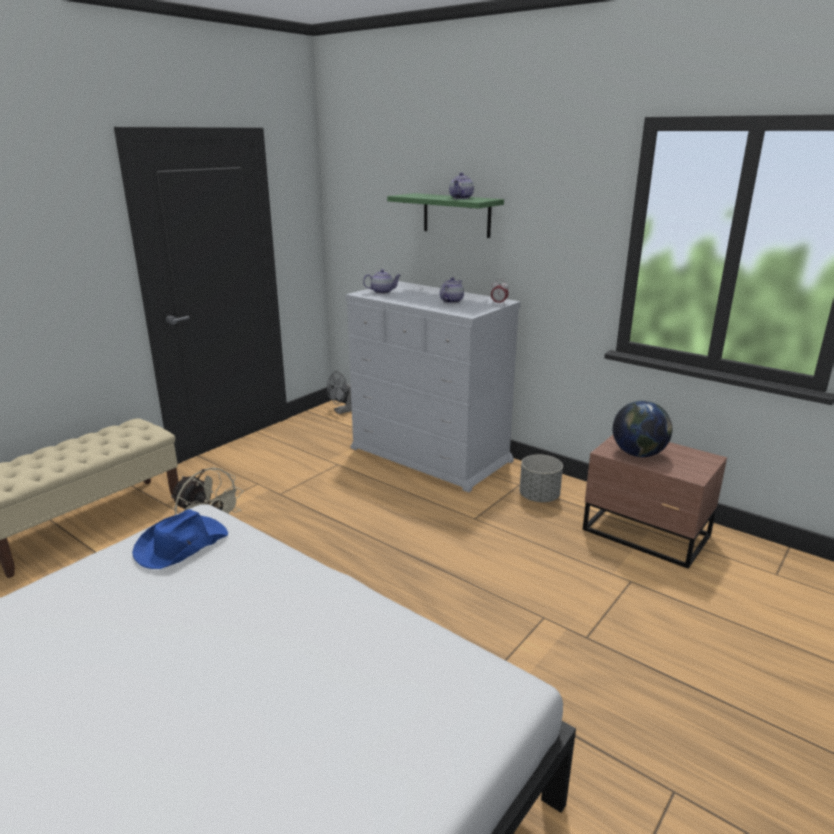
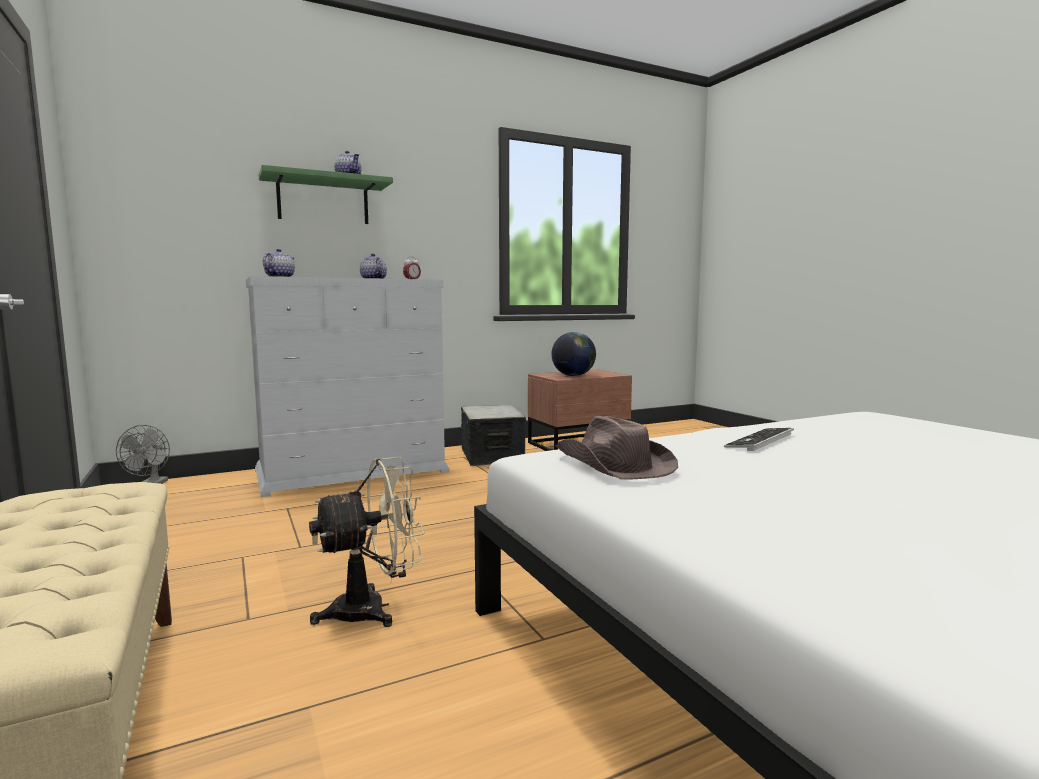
camera: 65 degrees left, 15 degrees down
blue hat [132,509,228,569] -> brown hat [556,416,678,479]
grey planter [520,455,563,502] -> storage box [461,405,526,466]
none -> keyboard [724,428,794,451]

